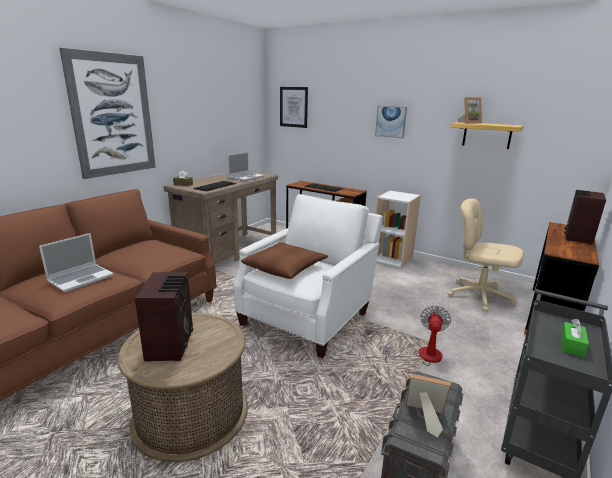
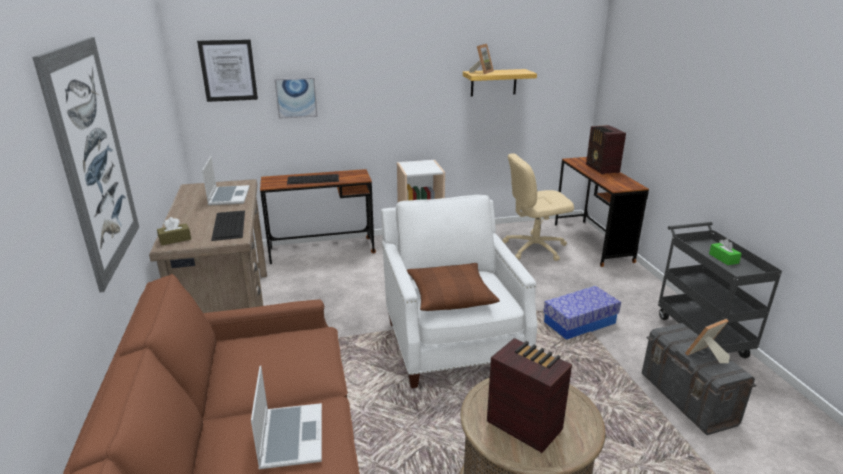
camera: 45 degrees left, 5 degrees up
picture [375,106,407,138] -> picture moved to [275,77,318,119]
fan [383,306,451,367] -> storage box [543,286,621,340]

